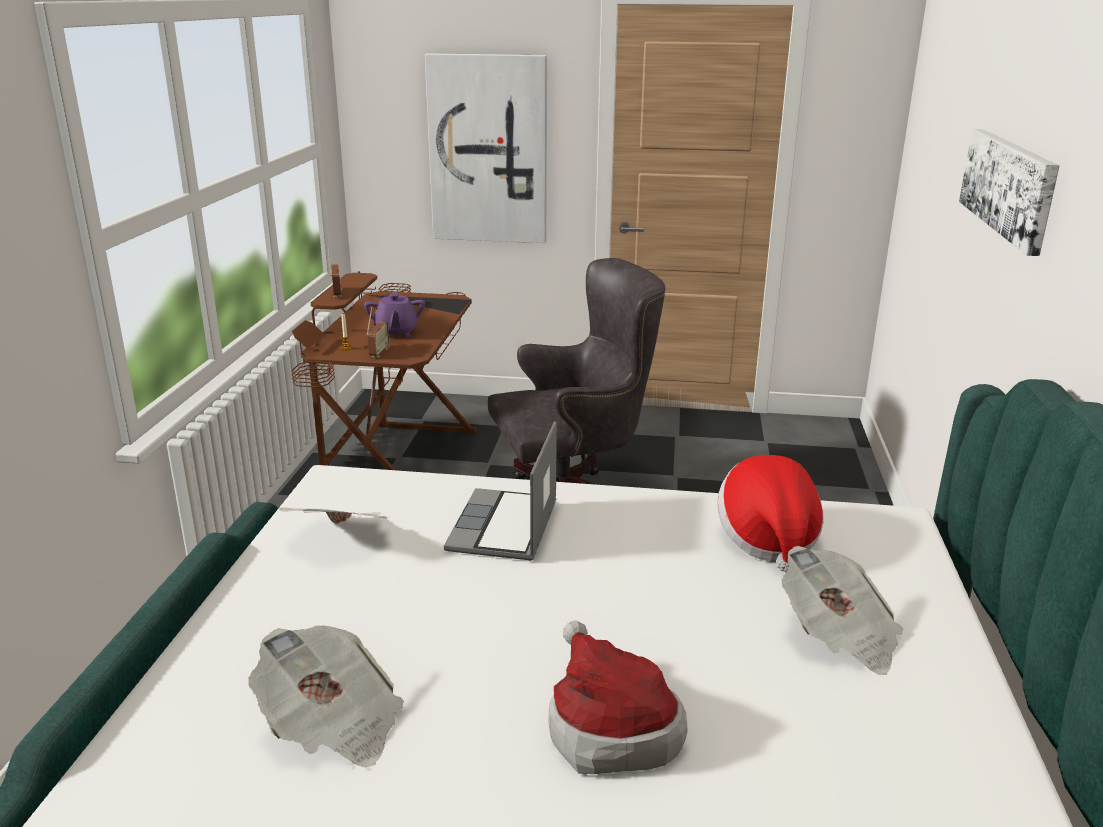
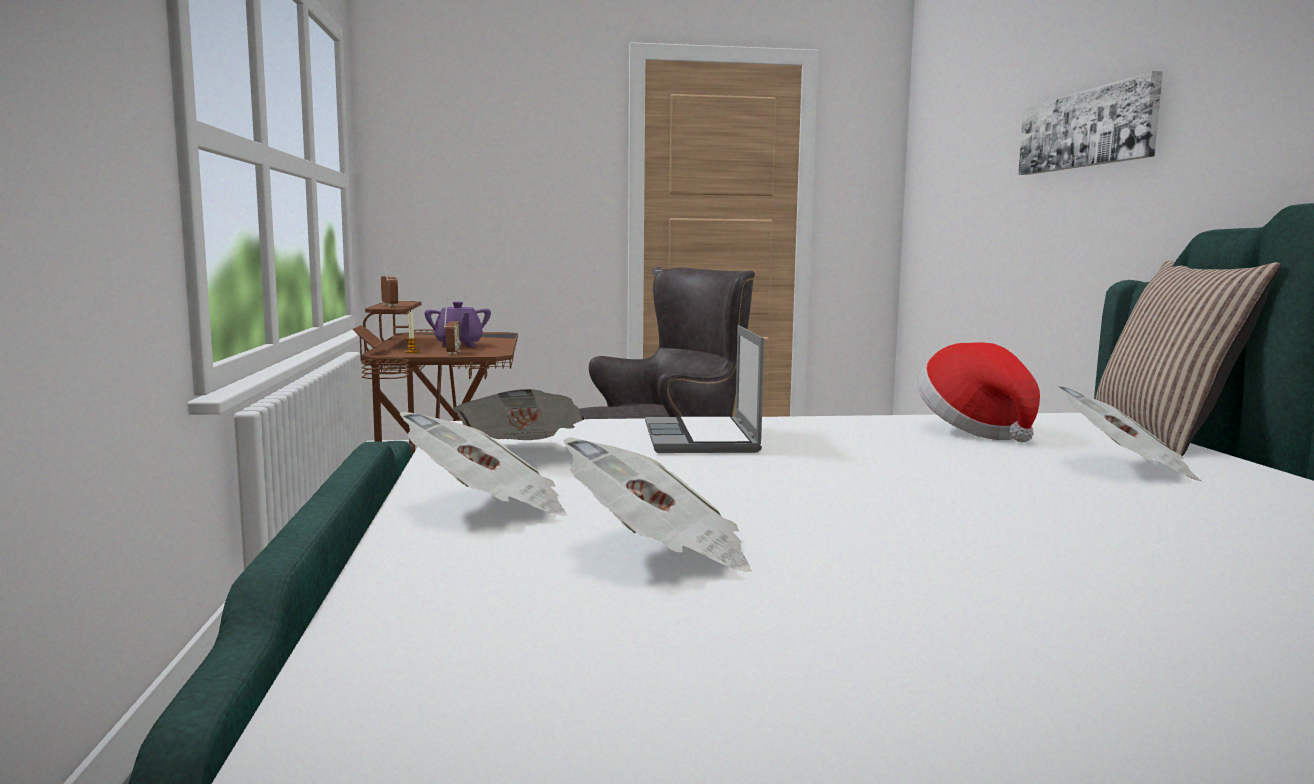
camera: 15 degrees left, 15 degrees down
picture [425,53,547,243] -> none
hat [548,620,687,774] -> none
none -> newspaper [400,412,566,515]
none -> pillow [1095,260,1281,456]

